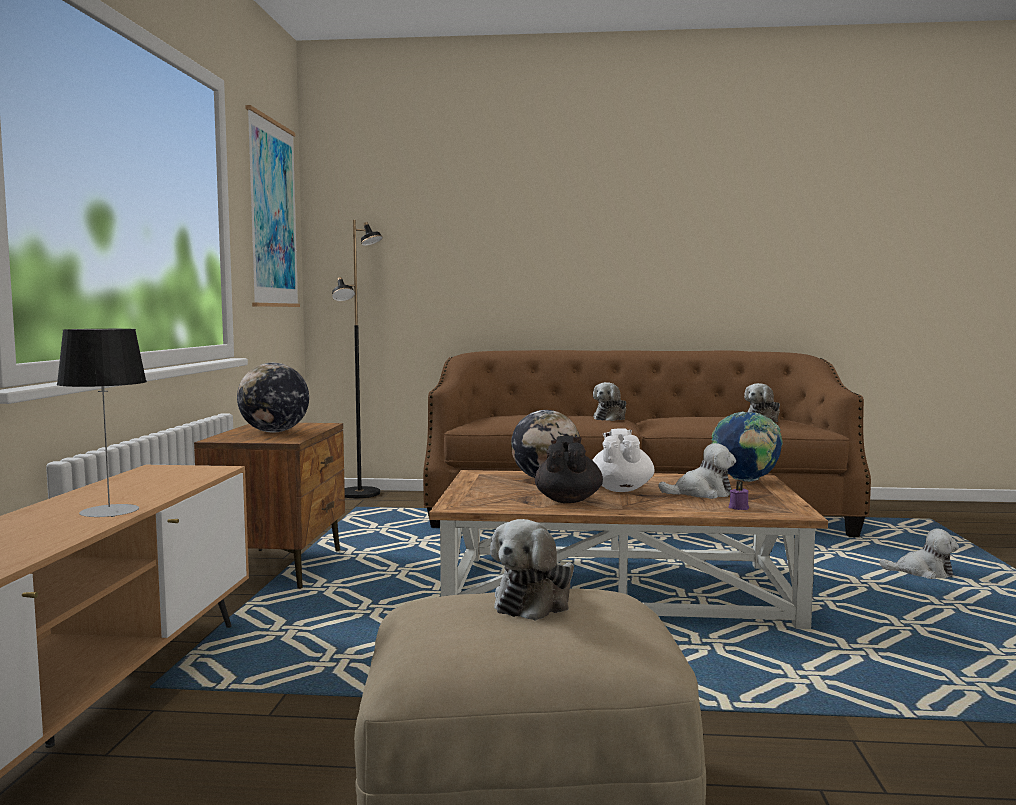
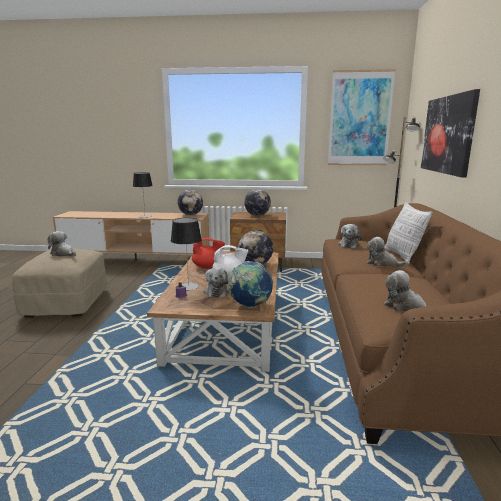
camera: 90 degrees right, 10 degrees up
black teapot [535,436,603,503] -> red teapot [192,238,225,269]
plush toy [879,529,959,579] -> plush toy moved to [338,224,362,248]
none -> table lamp [171,218,202,290]
none -> globe [177,190,203,215]
none -> pillow [385,202,432,264]
none -> picture [421,89,480,178]

